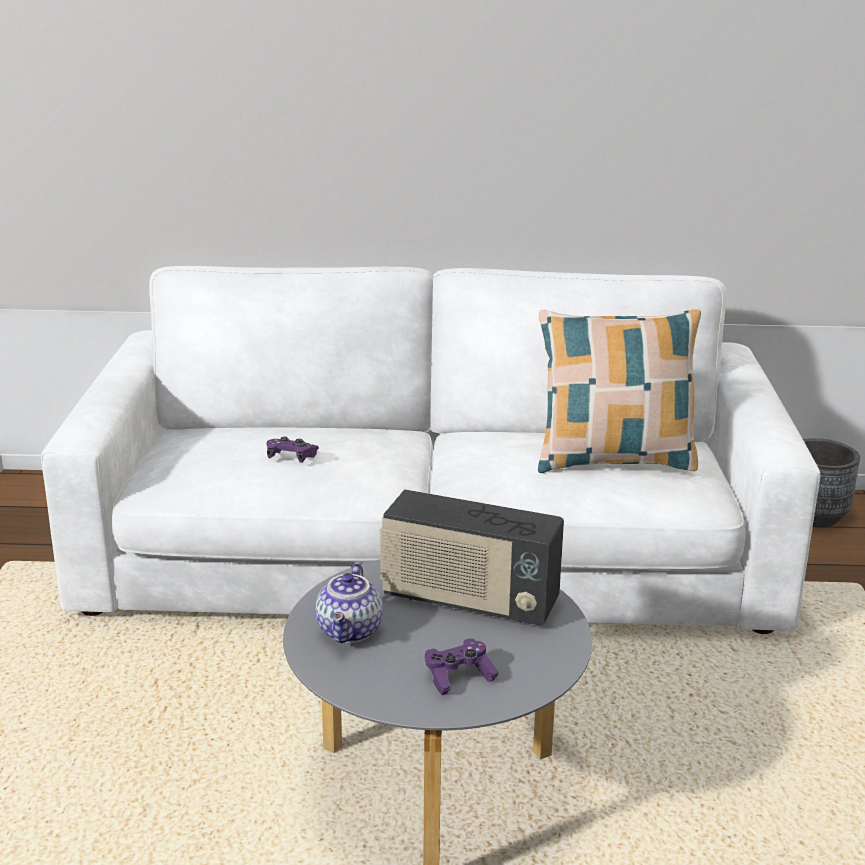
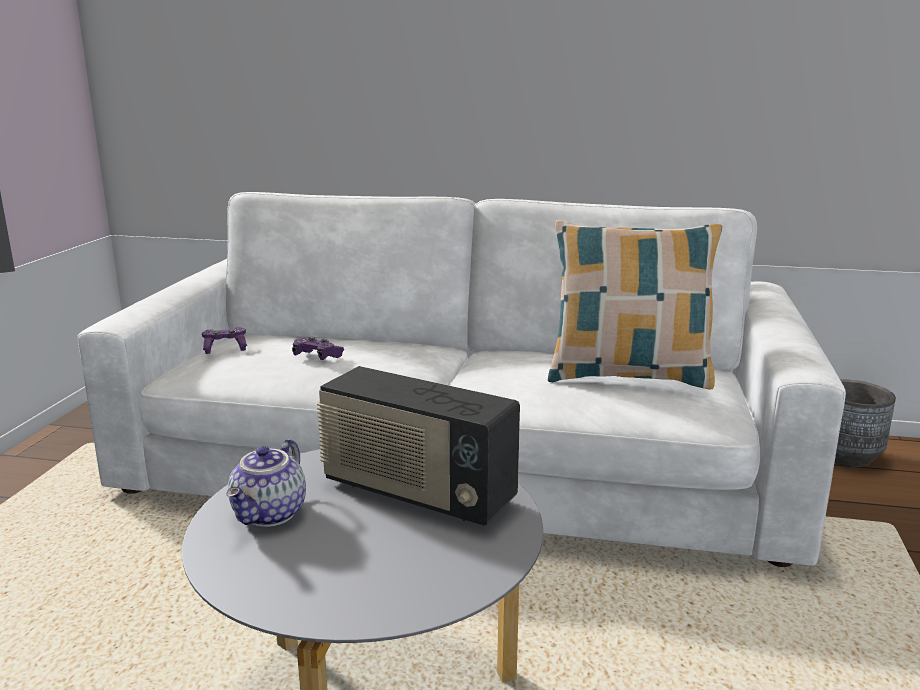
camera: 10 degrees right, 5 degrees down
purple game controller [425,638,498,695] -> purple game controller moved to [202,327,247,354]

